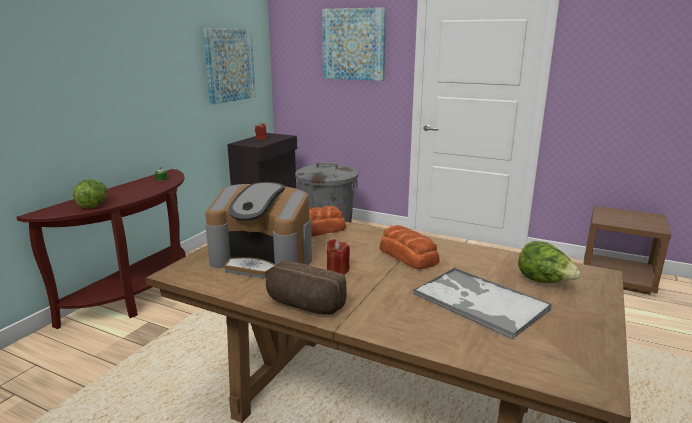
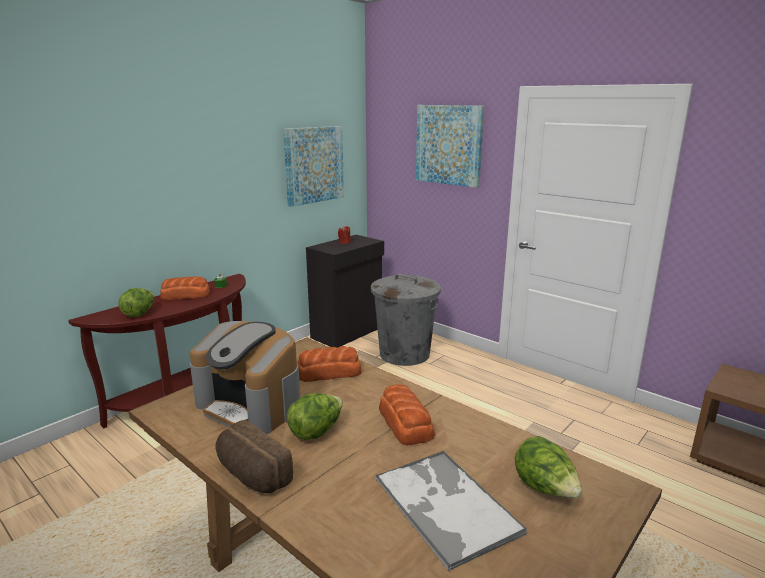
camera: 15 degrees right, 0 degrees up
red candle [327,239,350,274] -> lettuce [287,393,343,440]
none -> bread [160,276,210,300]

